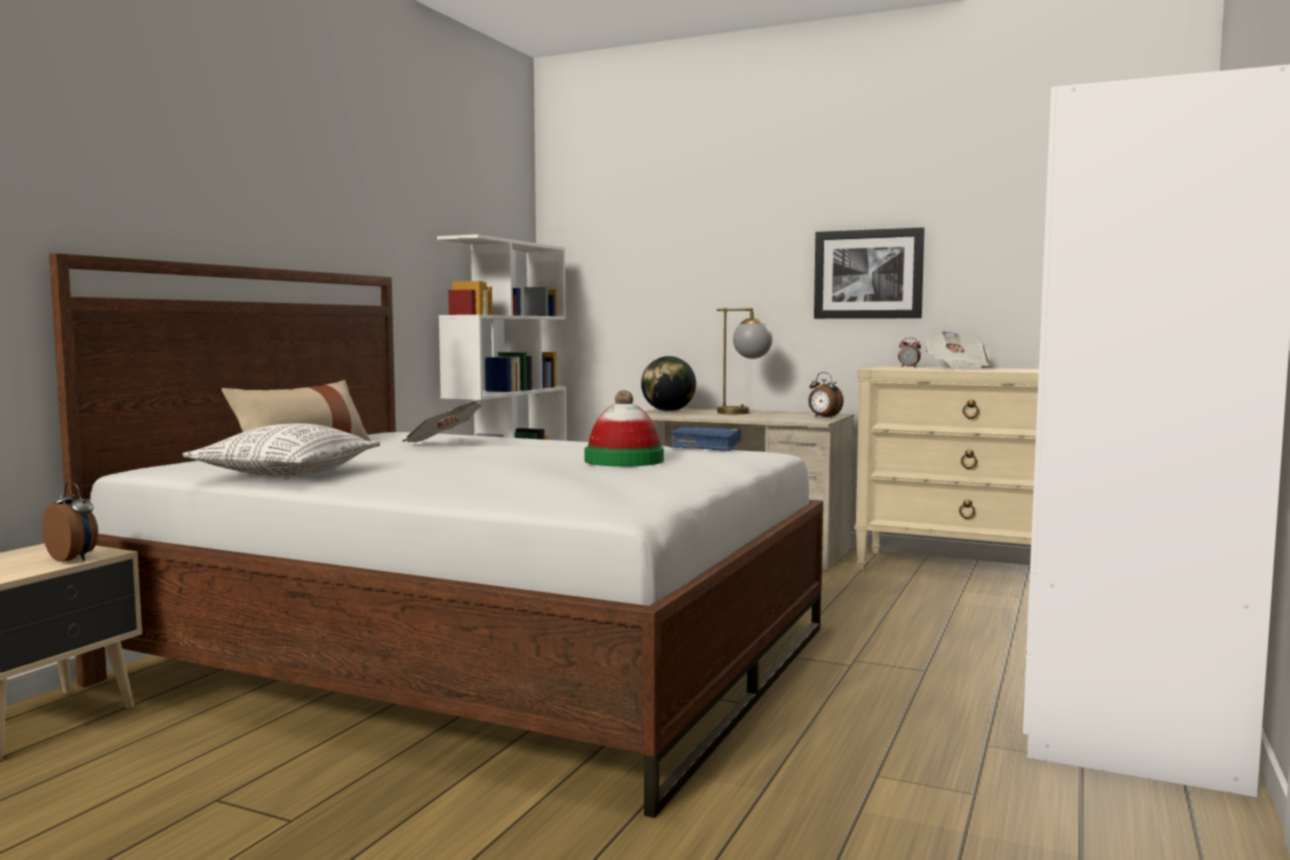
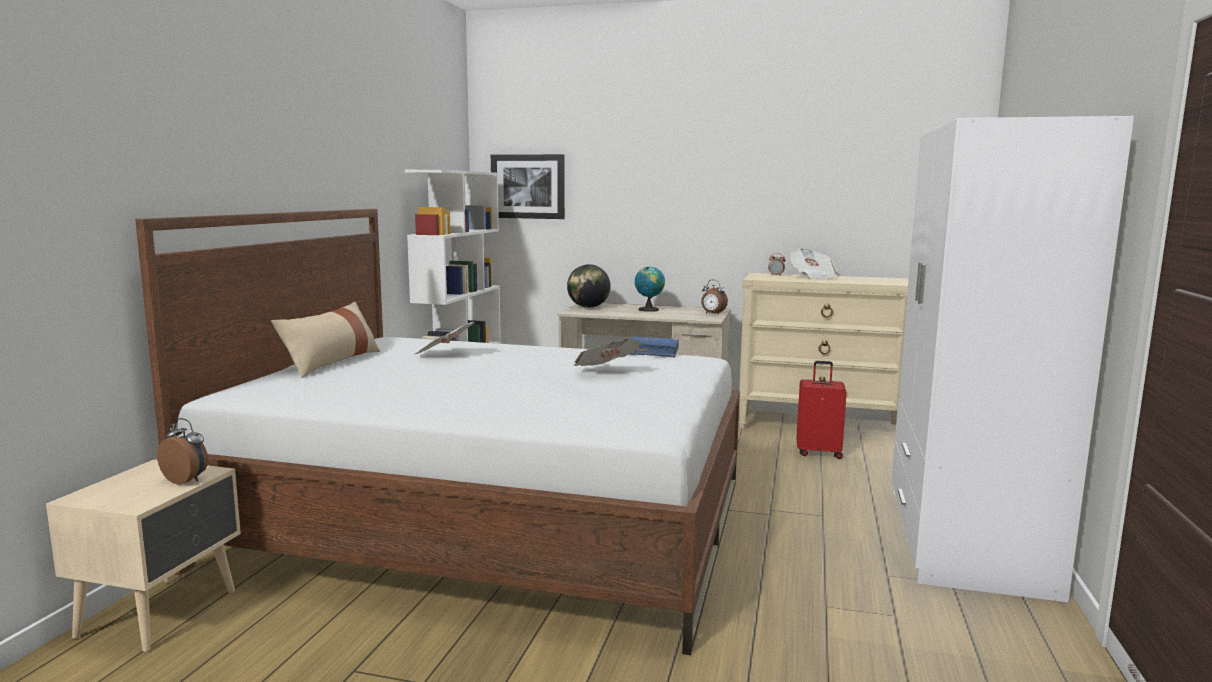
camera: 10 degrees left, 5 degrees up
pillow [182,423,381,477] -> none
hat [584,390,664,467] -> newspaper [574,339,641,366]
table lamp [716,308,773,414] -> globe [635,266,665,312]
picture [814,227,925,319] -> picture moved to [491,154,565,219]
none -> red suitcase [797,361,847,459]

